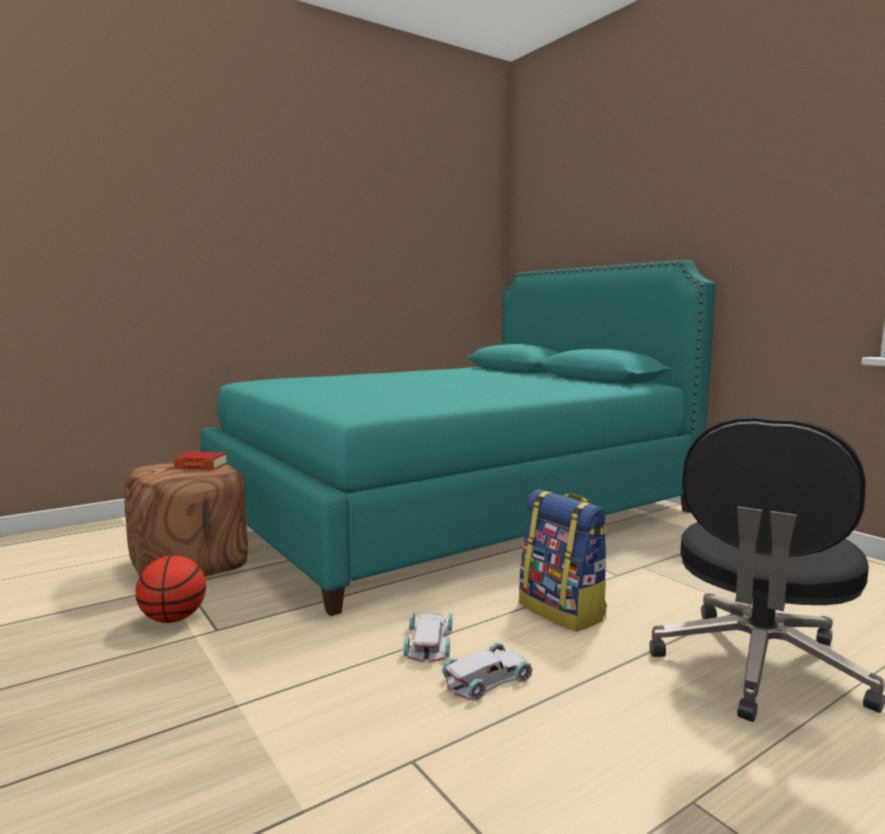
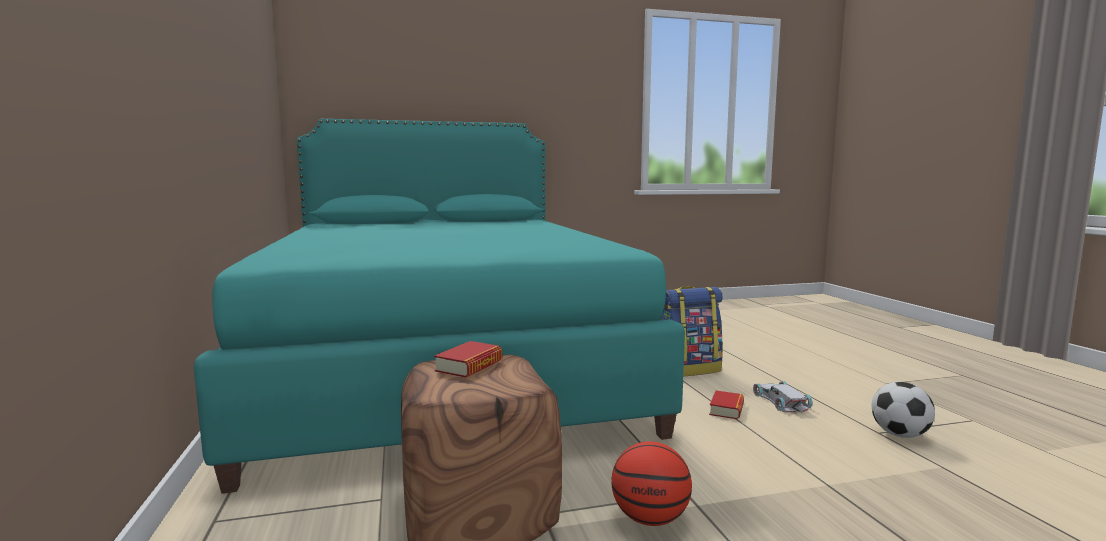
camera: 70 degrees left, 0 degrees up
white toy car [403,612,452,663] -> book [709,391,744,419]
black office chair [649,416,885,722] -> none
none -> football [872,382,935,438]

